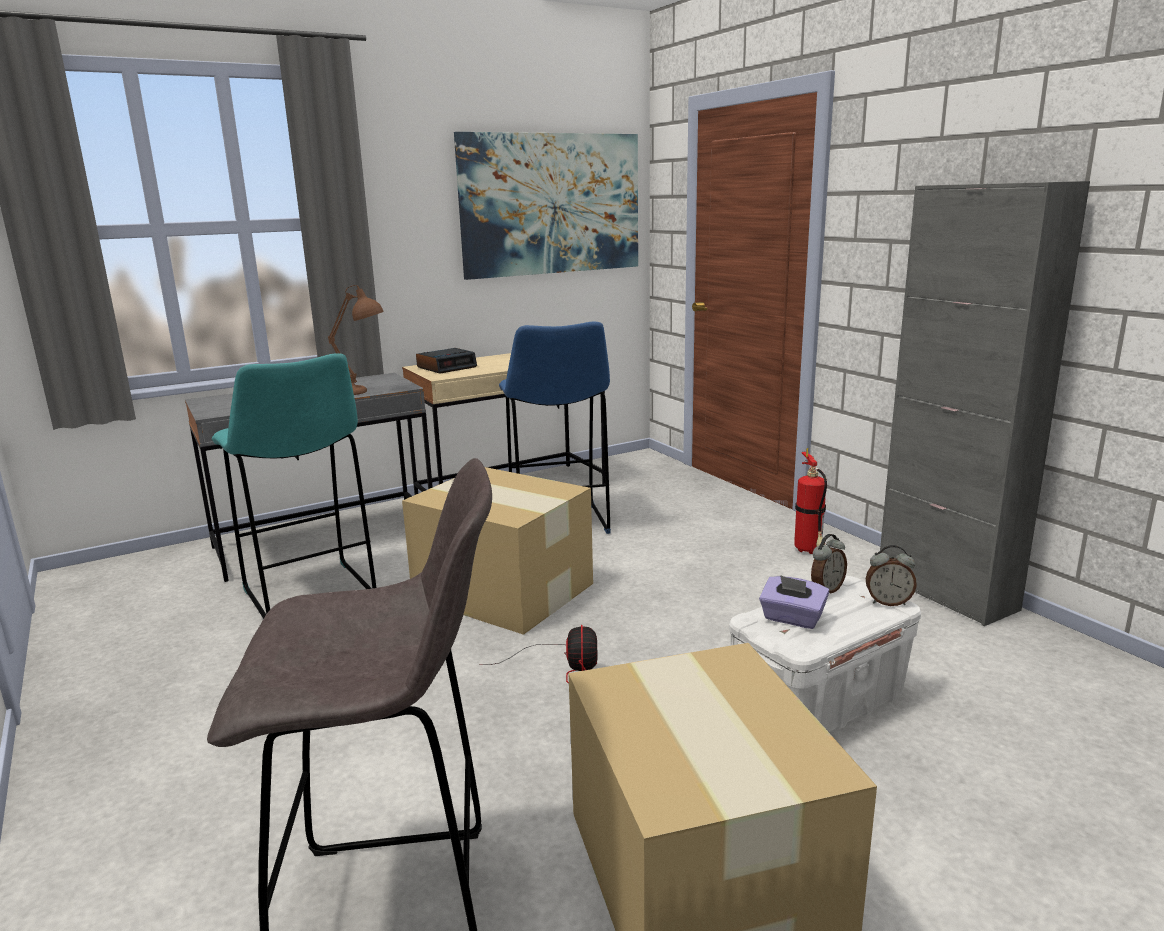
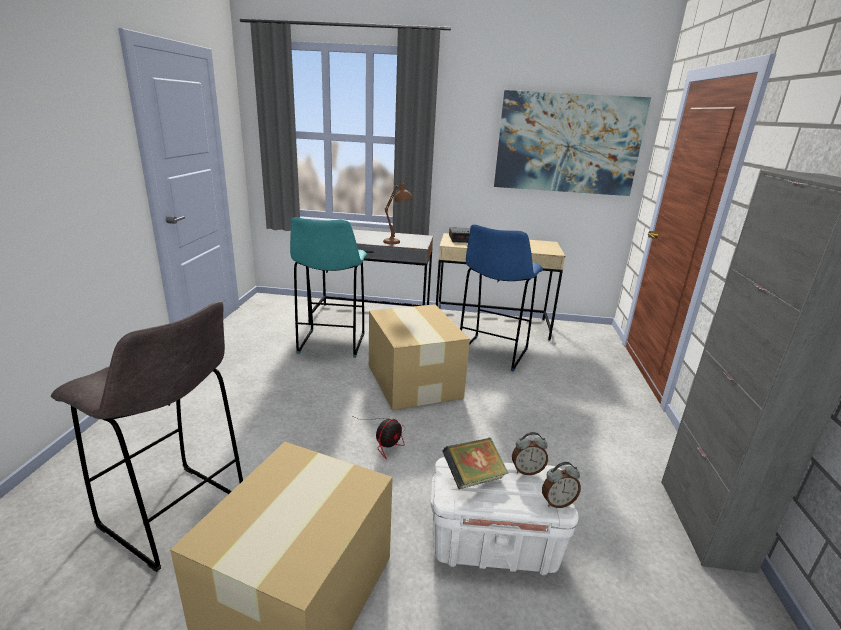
camera: 35 degrees right, 5 degrees up
purple tissue box [759,575,829,629] -> book [442,438,509,489]
fire extinguisher [794,448,827,554] -> none
alarm clock [866,545,917,606] -> alarm clock turned 60 degrees counterclockwise [542,462,581,508]

